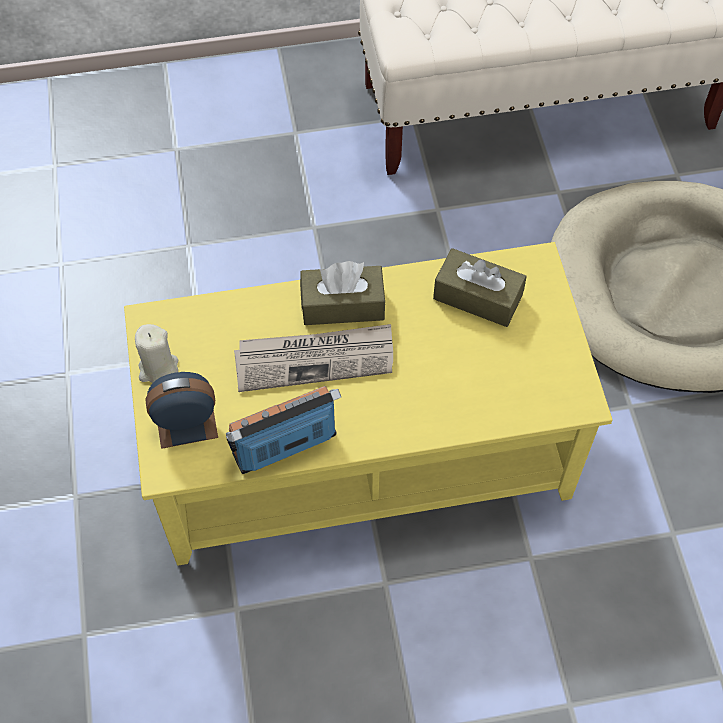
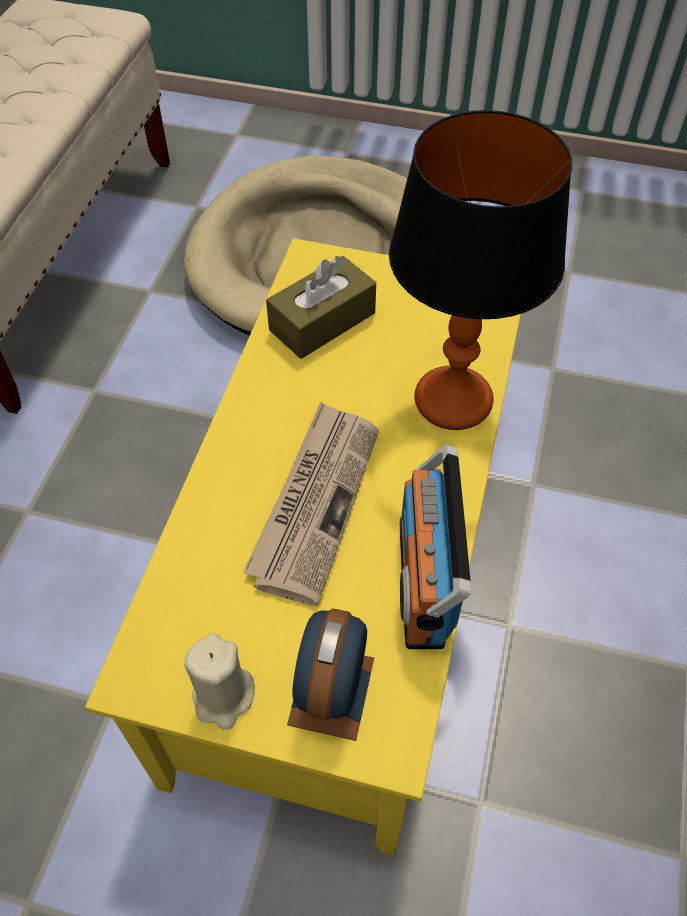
camera: 65 degrees left, 5 degrees down
brown tissue box [300,261,385,325] -> none
none -> table lamp [389,110,572,430]

